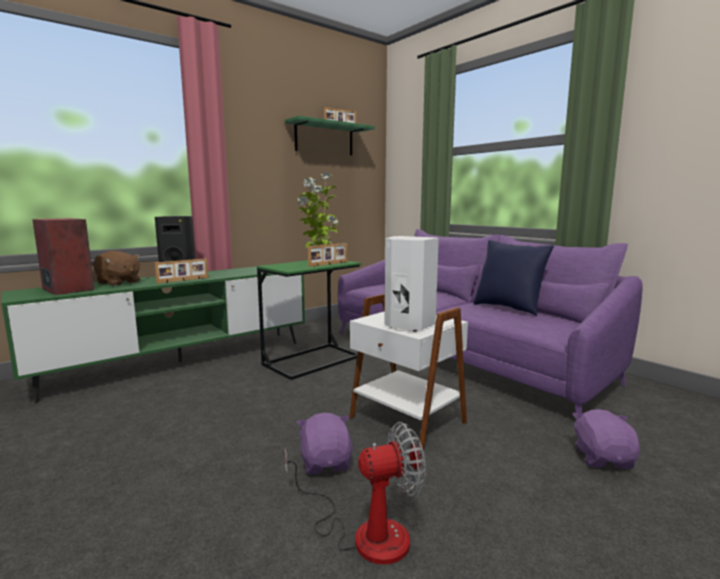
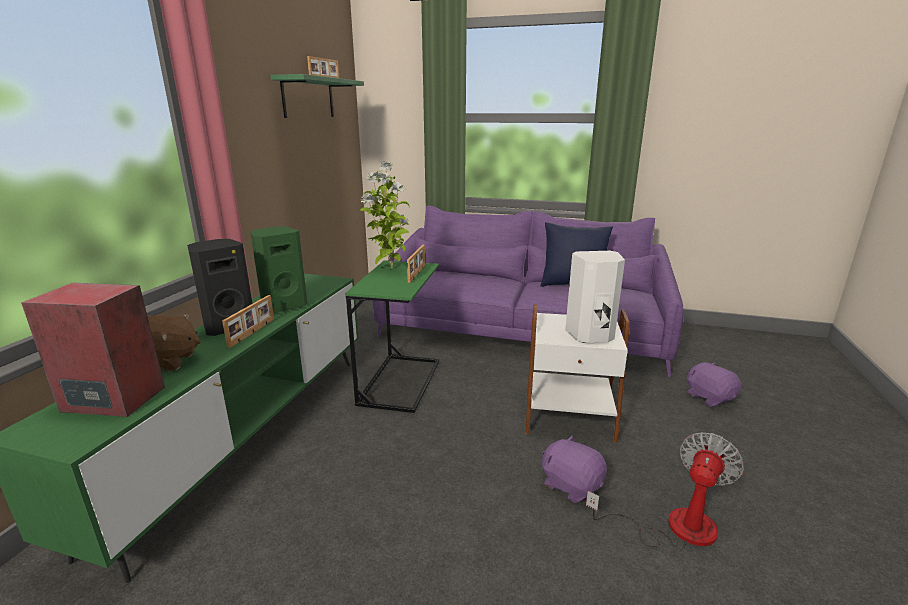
camera: 35 degrees left, 10 degrees up
none -> green speaker [250,227,307,313]

